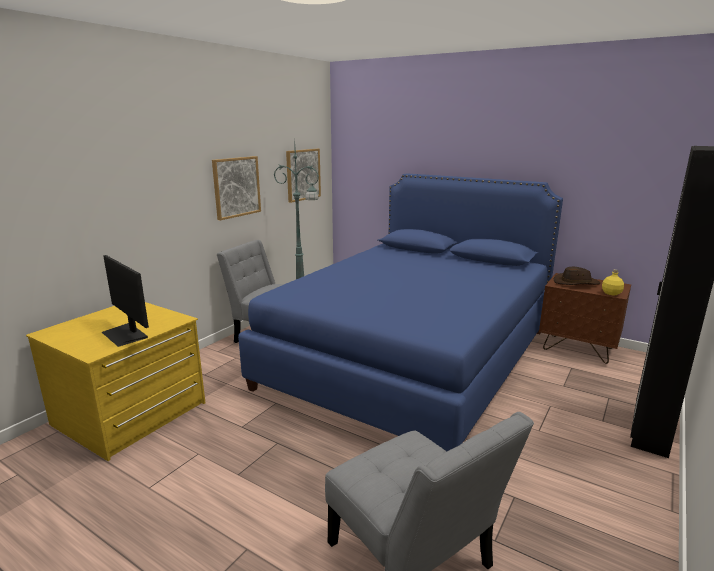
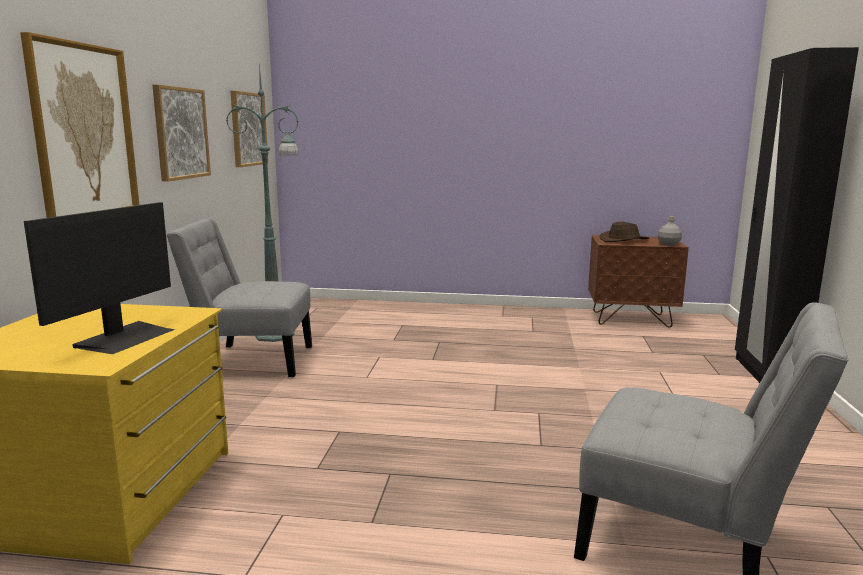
camera: 25 degrees left, 5 degrees down
monitor [102,255,149,347] -> monitor turned 90 degrees counterclockwise [24,202,175,354]
blue bed [238,173,563,451] -> none
yellow bottle [602,269,624,295] -> grey bottle [657,216,682,246]
none -> picture [20,32,139,218]

